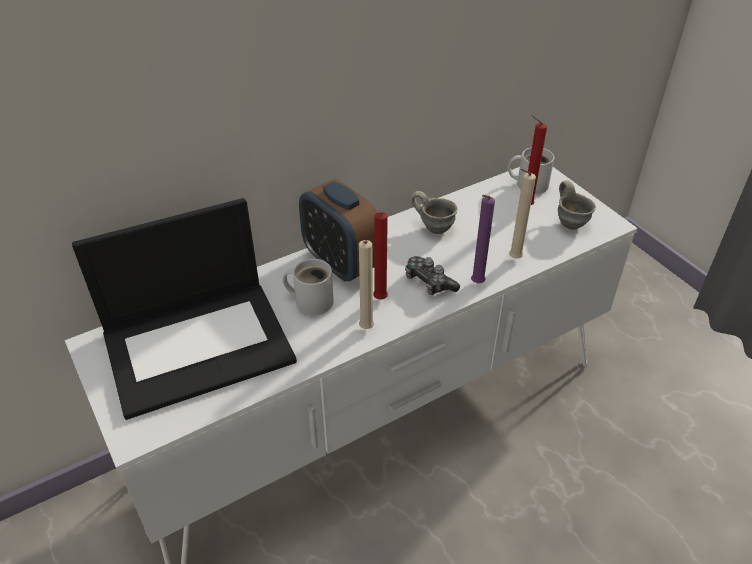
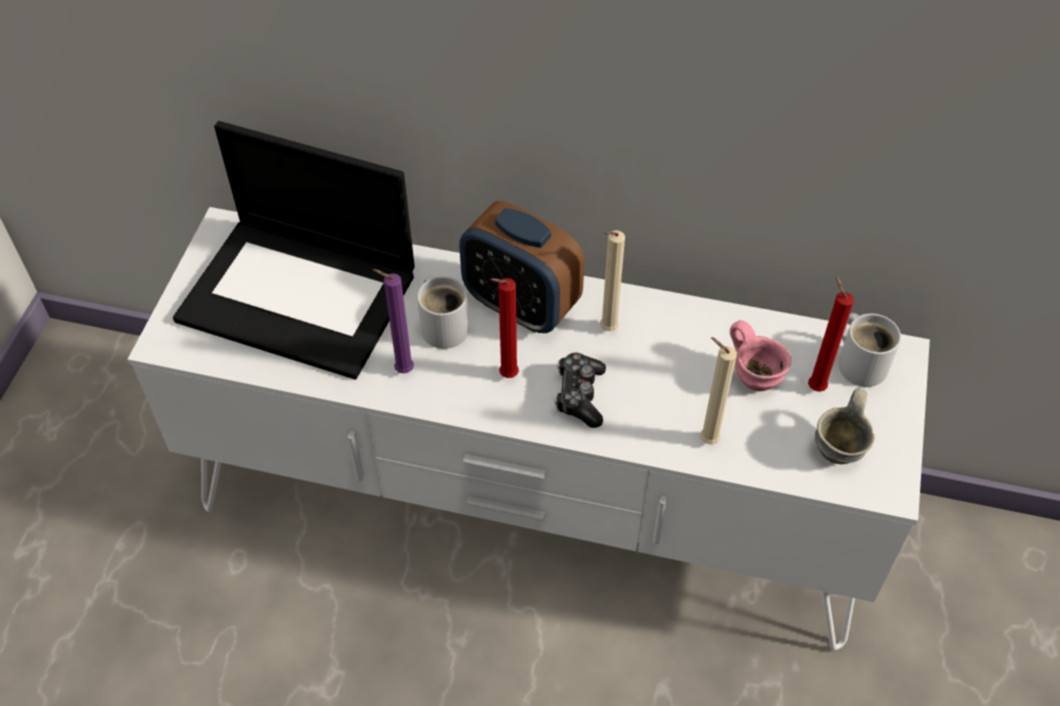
camera: 45 degrees right, 10 degrees up
alarm clock [299,179,378,282] -> alarm clock turned 60 degrees counterclockwise [459,201,584,333]
beige candle [359,240,374,329] -> beige candle moved to [600,230,625,331]
grey mug [411,191,458,234] -> none
purple candle [471,195,495,283] -> purple candle moved to [372,269,414,374]
none -> pink mug [730,320,791,391]

